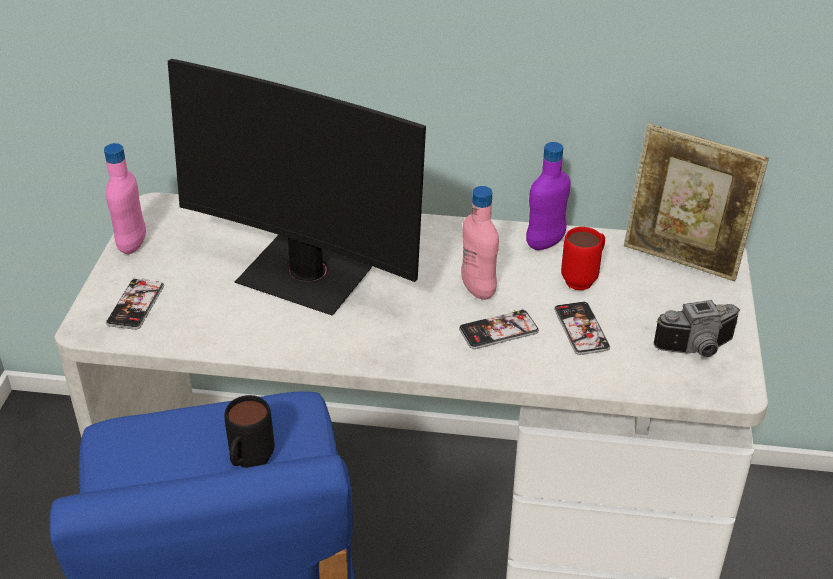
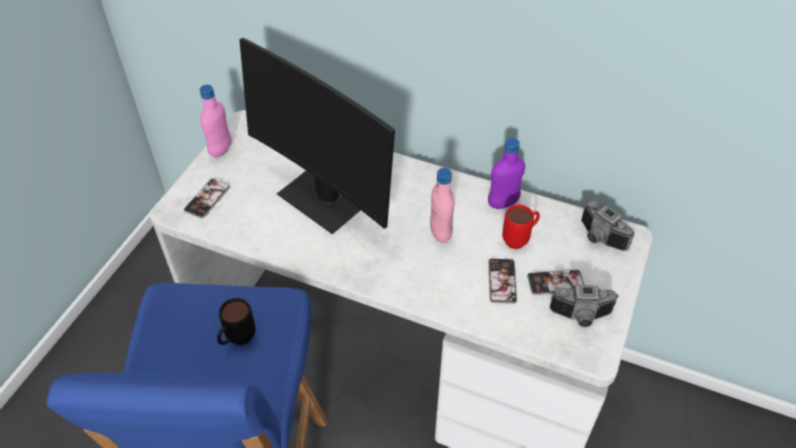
camera: 15 degrees right, 10 degrees up
phone [459,309,539,349] -> phone moved to [527,269,584,295]
picture frame [624,124,769,281] -> camera [581,200,634,251]

